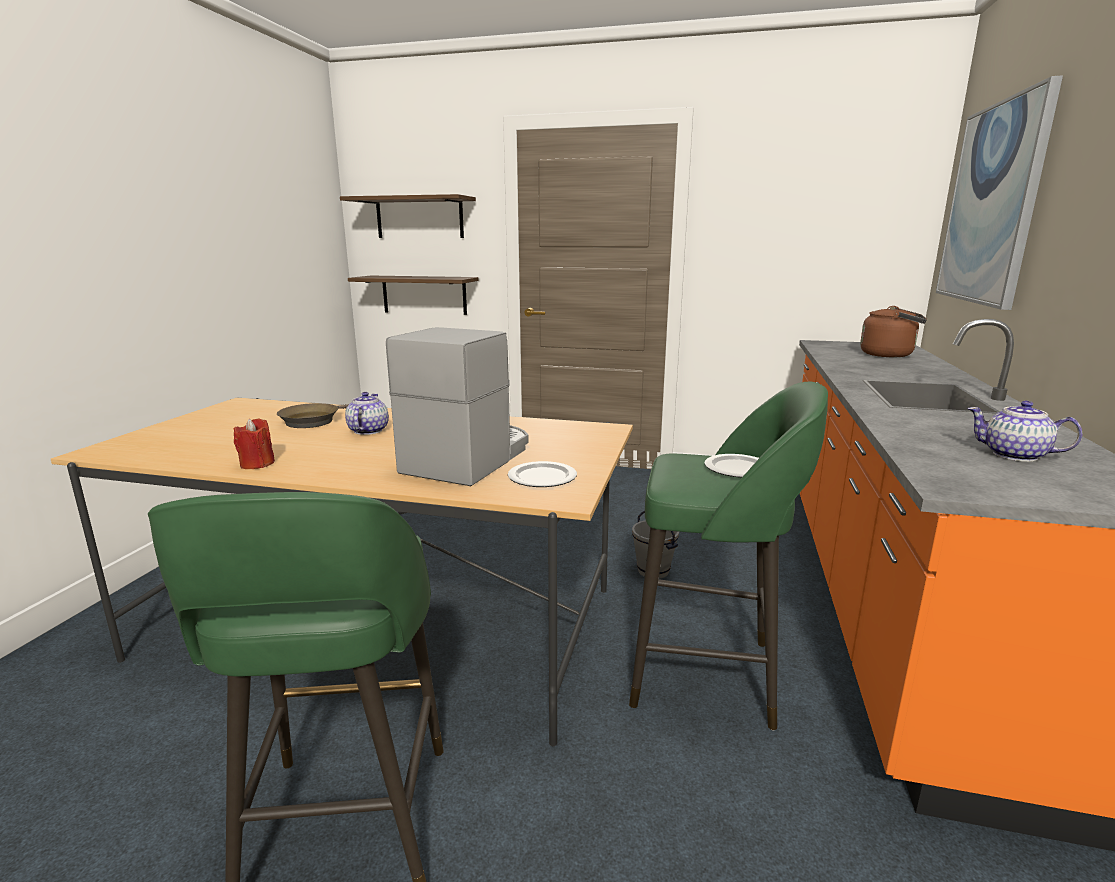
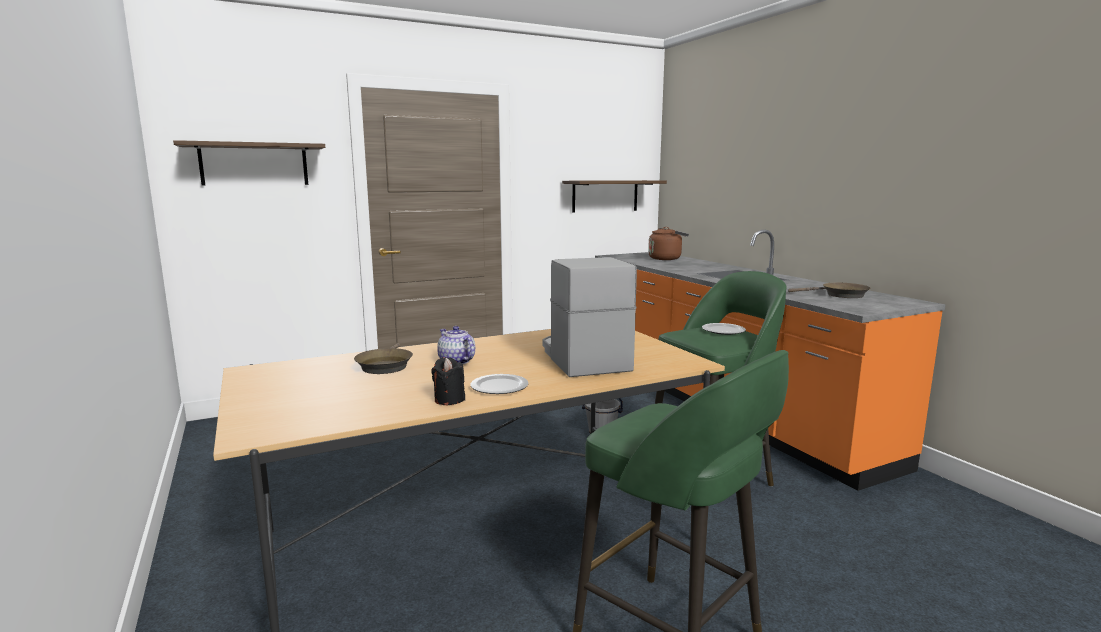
camera: 40 degrees left, 5 degrees down
red candle [234,419,275,469] -> black candle [431,357,465,405]
shelf [348,276,479,315] -> shelf moved to [562,180,667,212]
plate [508,461,577,487] -> plate moved to [470,374,529,394]
picture [936,75,1063,310] -> none
teapot [967,401,1083,462] -> brown frying pan [788,283,870,298]

